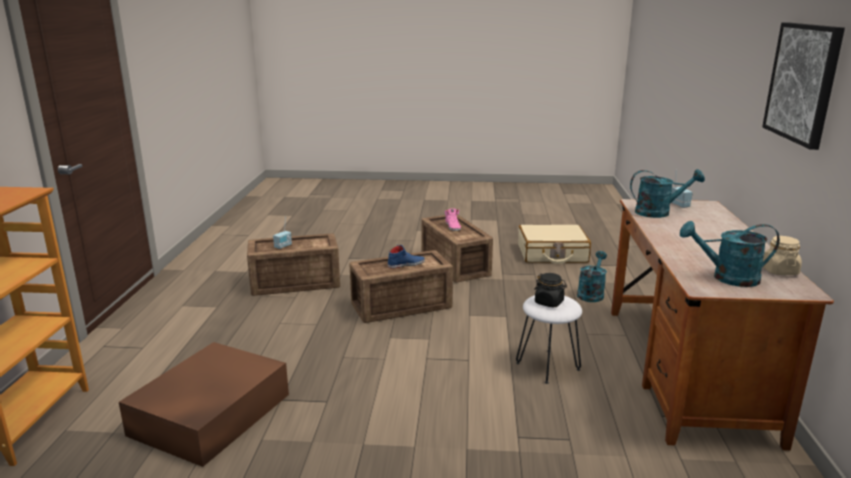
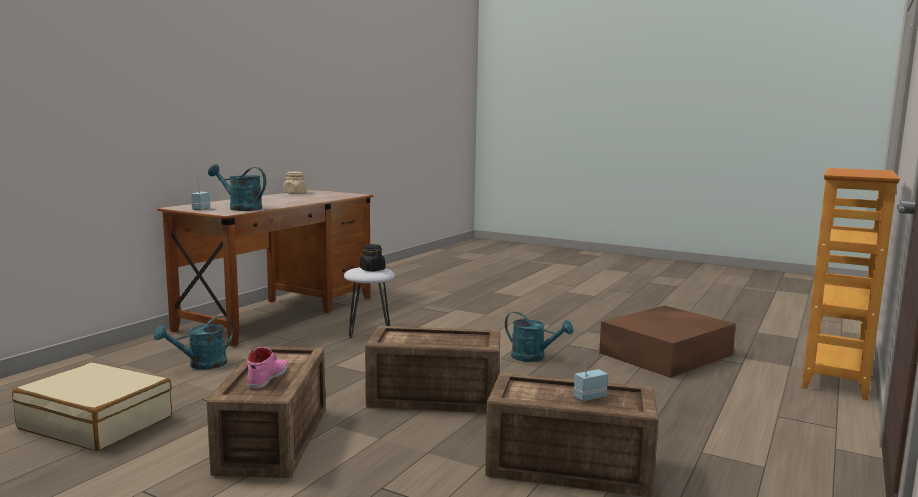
camera: 155 degrees left, 10 degrees down
blue shoe [388,245,425,269] -> none
turquoise watering can [680,221,780,287] -> turquoise watering can moved to [505,312,573,362]
picture [762,22,845,150] -> none

